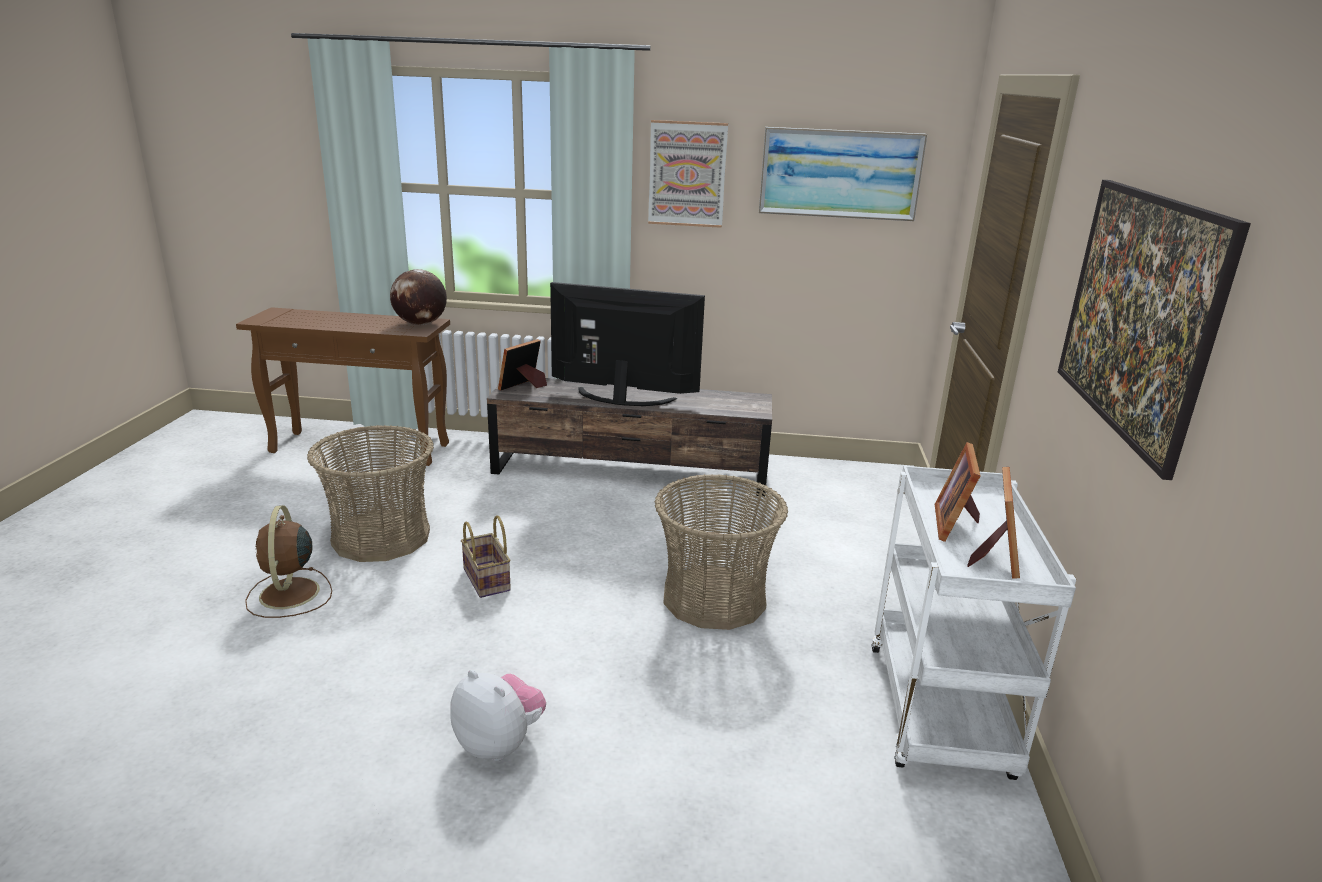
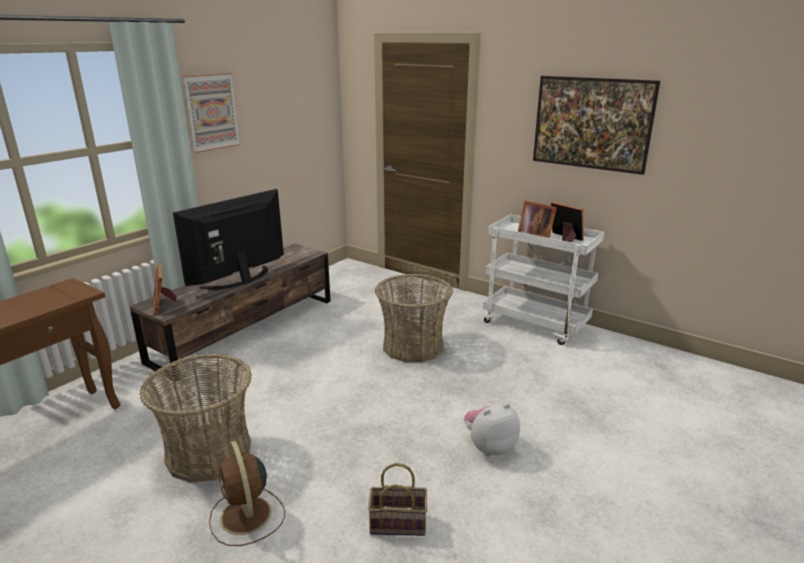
camera: 60 degrees left, 0 degrees up
brown fan [245,505,332,618] -> brown fan turned 45 degrees clockwise [209,441,285,546]
globe [390,269,447,325] -> none
basket [461,515,511,598] -> basket moved to [368,463,427,536]
picture [759,127,927,221] -> none

